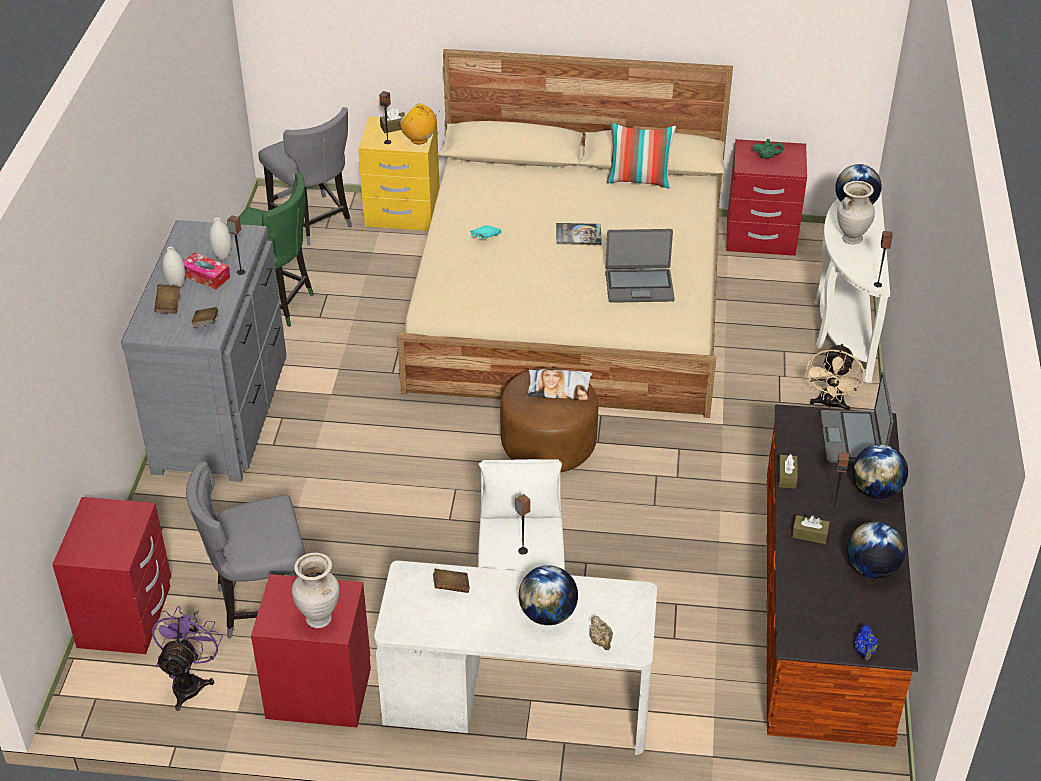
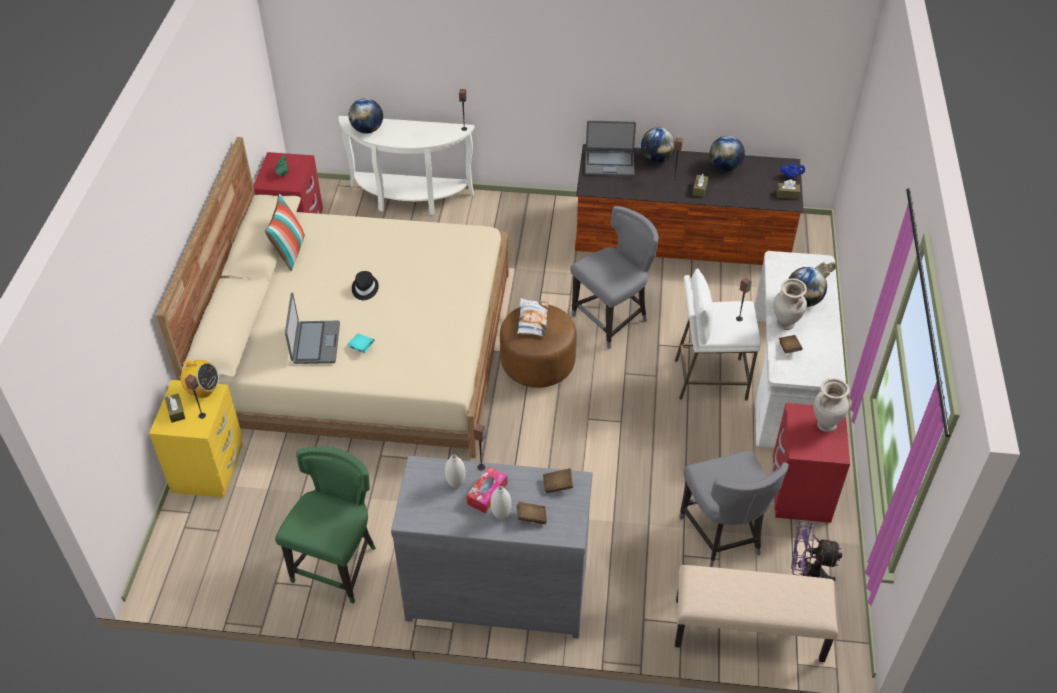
camera: 90 degrees left, 5 degrees up
red nightstand [52,497,171,654] -> beige bench [675,565,838,662]
grey chair [258,107,352,246] -> grey chair moved to [570,206,659,349]
radio [400,103,438,144] -> radio turned 105 degrees counterclockwise [174,360,219,398]
book [556,223,602,245] -> black hat [352,271,379,300]
laptop [606,229,675,303] -> laptop moved to [285,292,340,364]
brown tissue box [778,454,798,489] -> brown tissue box moved to [777,180,800,199]
beige fan [805,343,865,410] -> none
beige vase [837,181,875,244] -> beige vase moved to [773,278,807,330]

